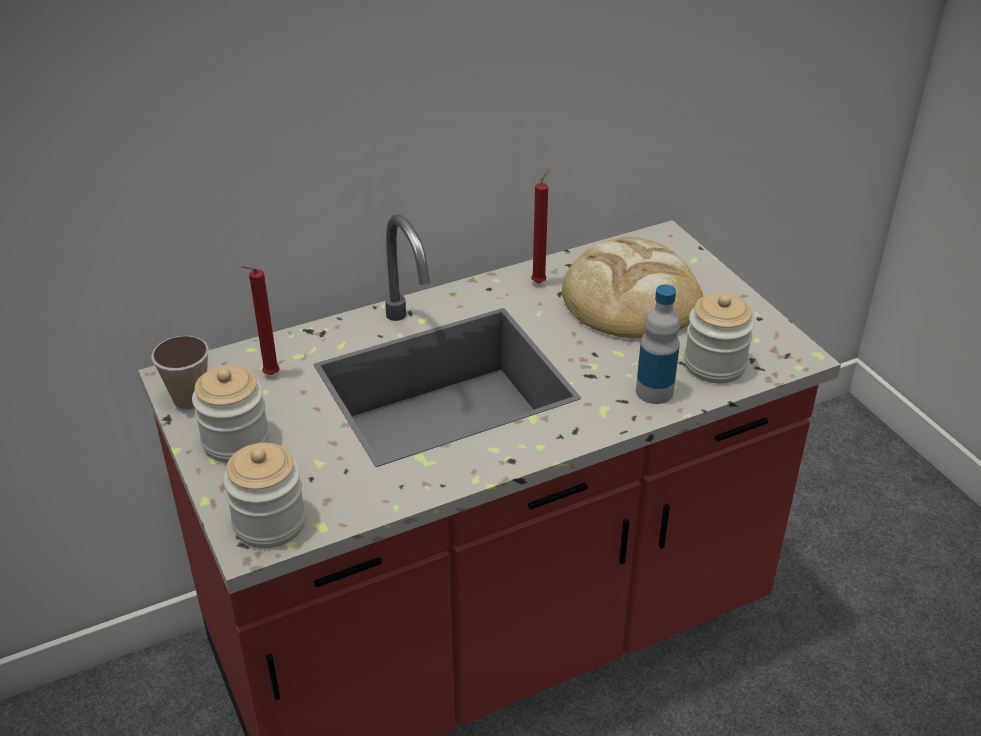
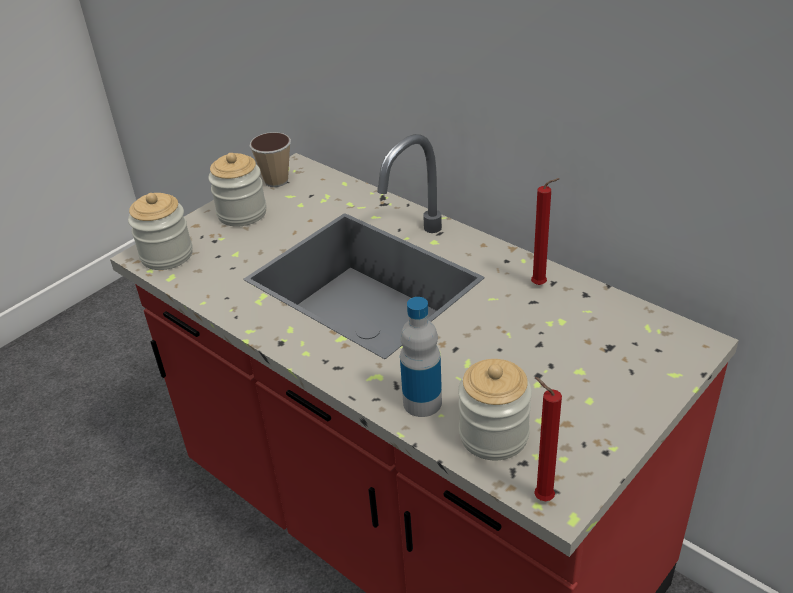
camera: 70 degrees right, 0 degrees up
red candle [241,266,280,375] -> red candle moved to [534,377,562,501]
bread [562,237,703,338] -> none

